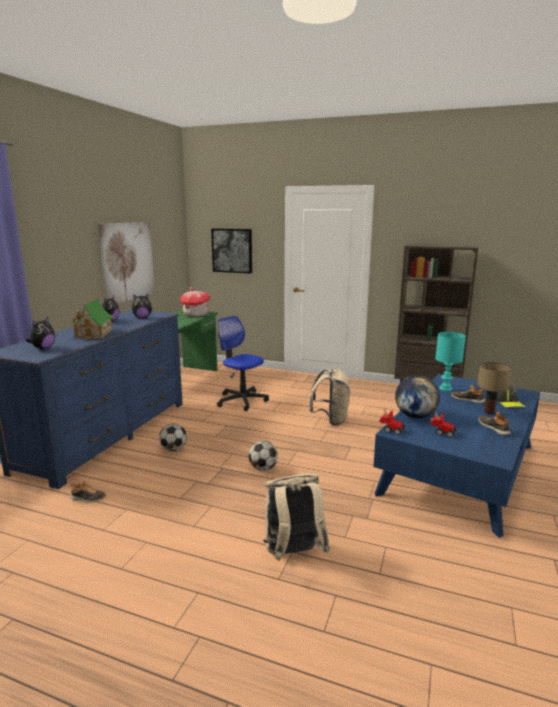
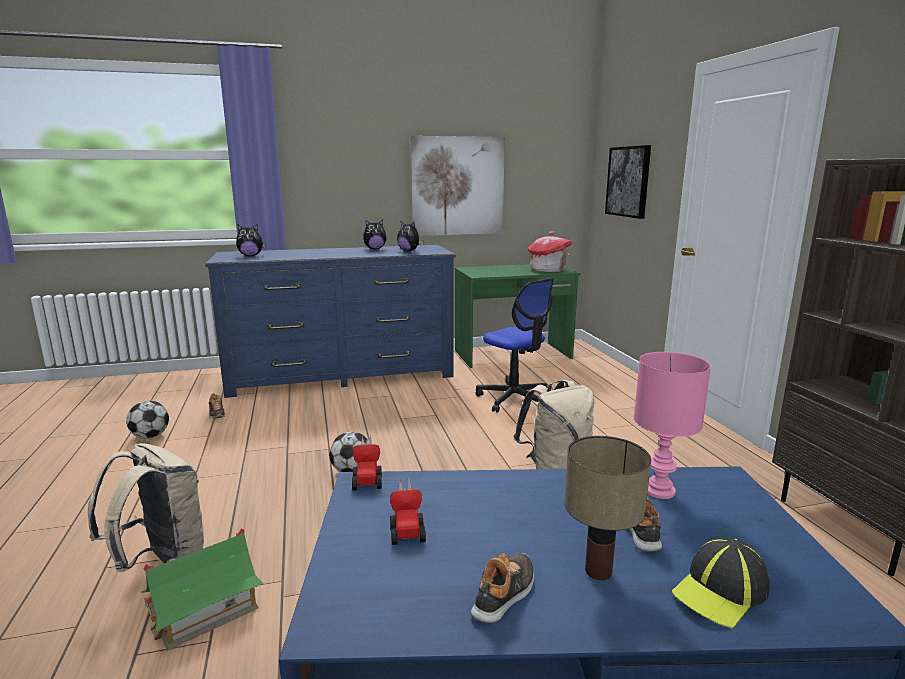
camera: 55 degrees right, 0 degrees up
toy house [71,297,114,339] -> toy house moved to [141,528,264,651]
football [159,423,187,451] -> football moved to [126,401,169,439]
office chair [217,316,269,411] -> office chair turned 135 degrees clockwise [476,278,554,413]
globe [395,375,440,418] -> none
turquoise table lamp [435,332,466,391] -> pink table lamp [634,352,711,499]

